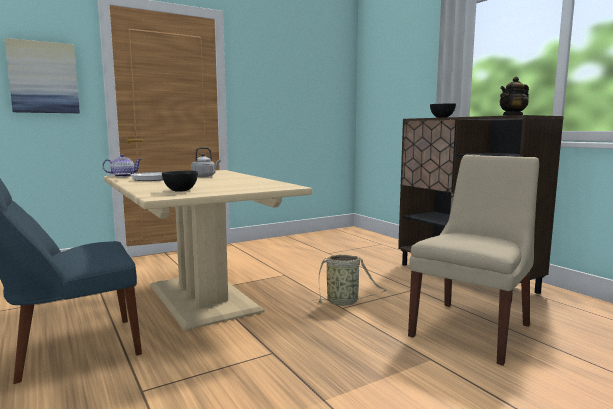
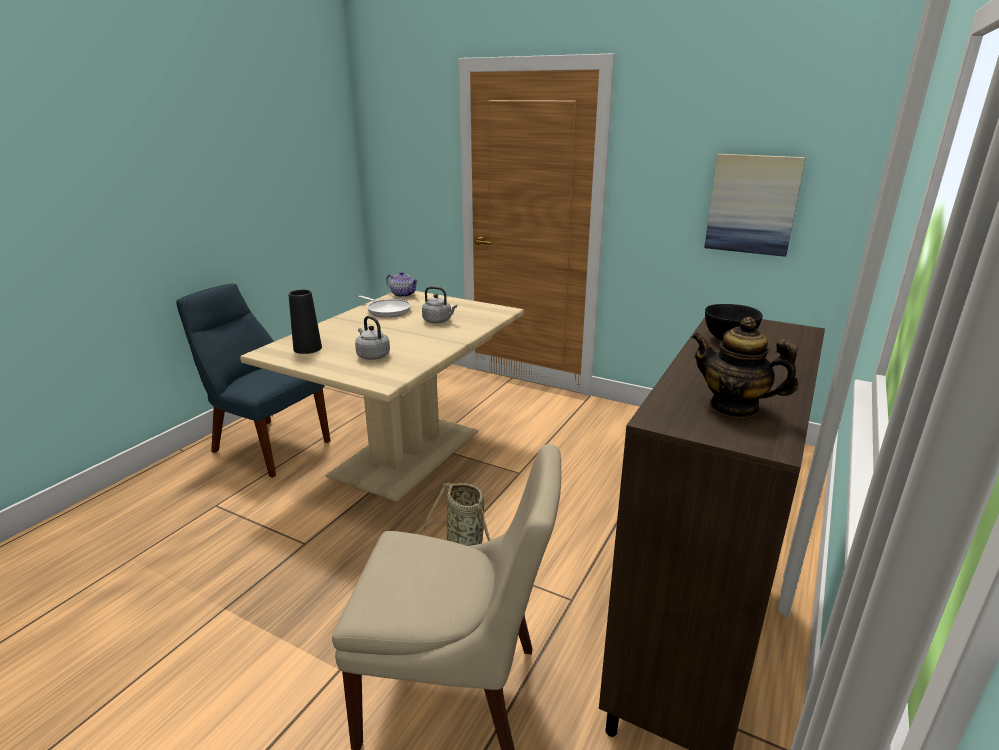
camera: 60 degrees right, 15 degrees up
picture [5,38,80,113] -> picture moved to [704,154,806,257]
black bowl [162,171,198,192] -> black vase [288,290,322,354]
none -> grey kettle [355,316,390,360]

